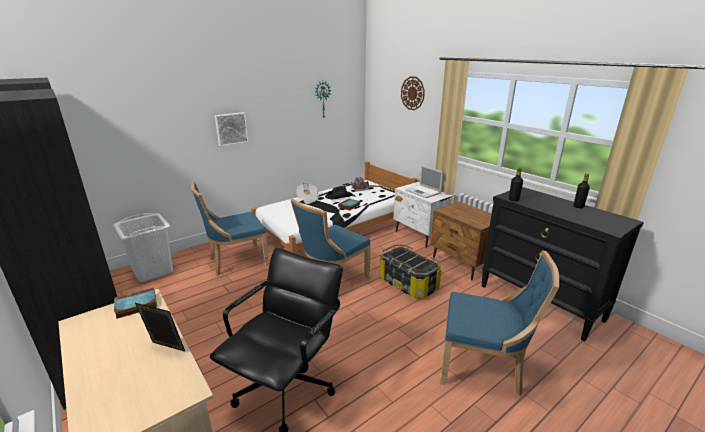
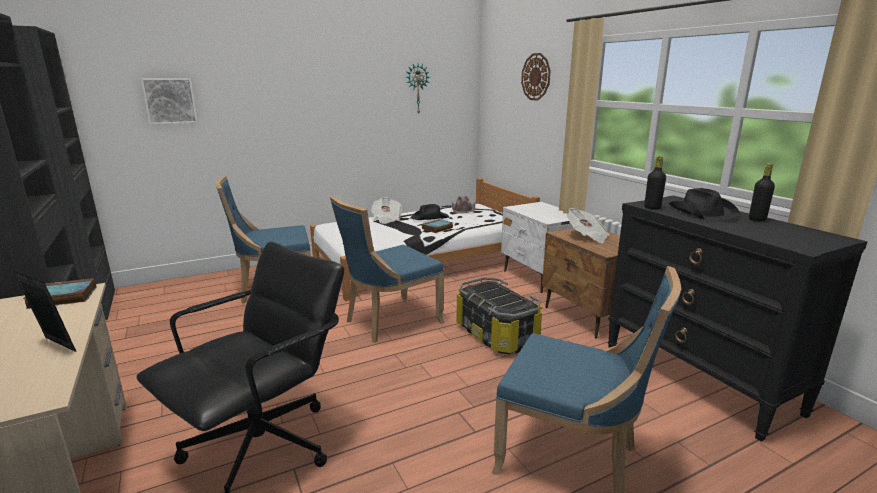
camera: 10 degrees right, 5 degrees down
white laundry basket [113,213,173,282] -> none
picture [215,112,249,146] -> picture moved to [141,78,198,125]
laptop [405,165,444,198] -> none
none -> newspaper [566,208,610,243]
none -> black hat [669,188,740,221]

